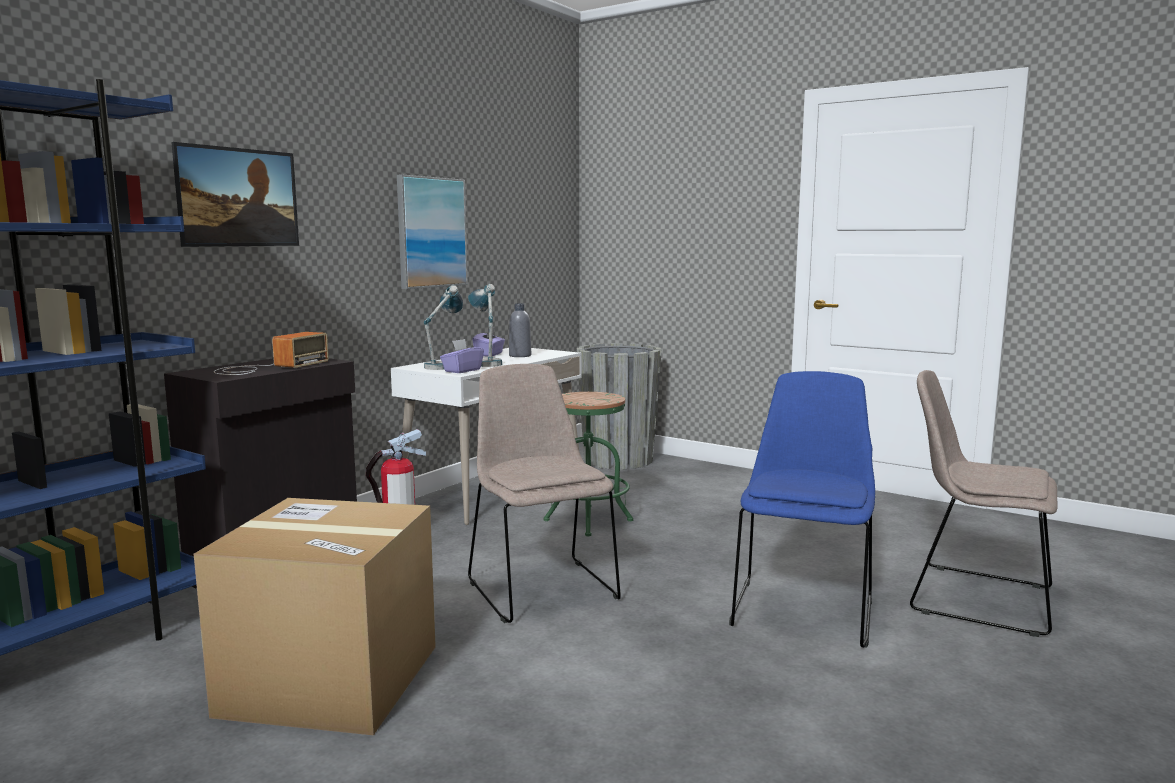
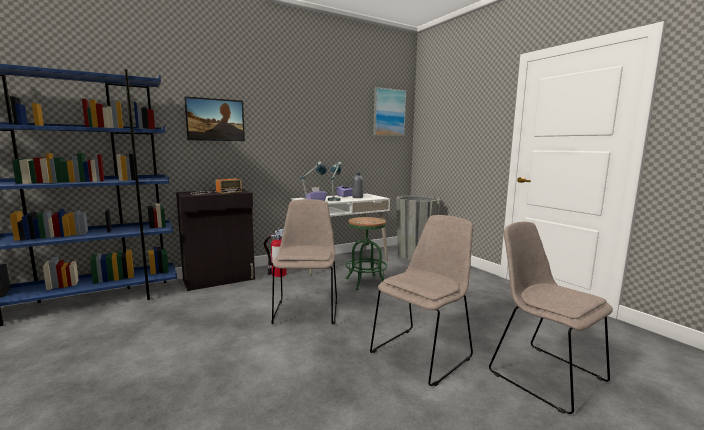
camera: 25 degrees right, 0 degrees up
cardboard box [194,498,436,735] -> none
picture [397,174,468,289] -> picture moved to [373,87,406,137]
blue chair [729,371,875,648] -> beige chair [370,215,473,386]

